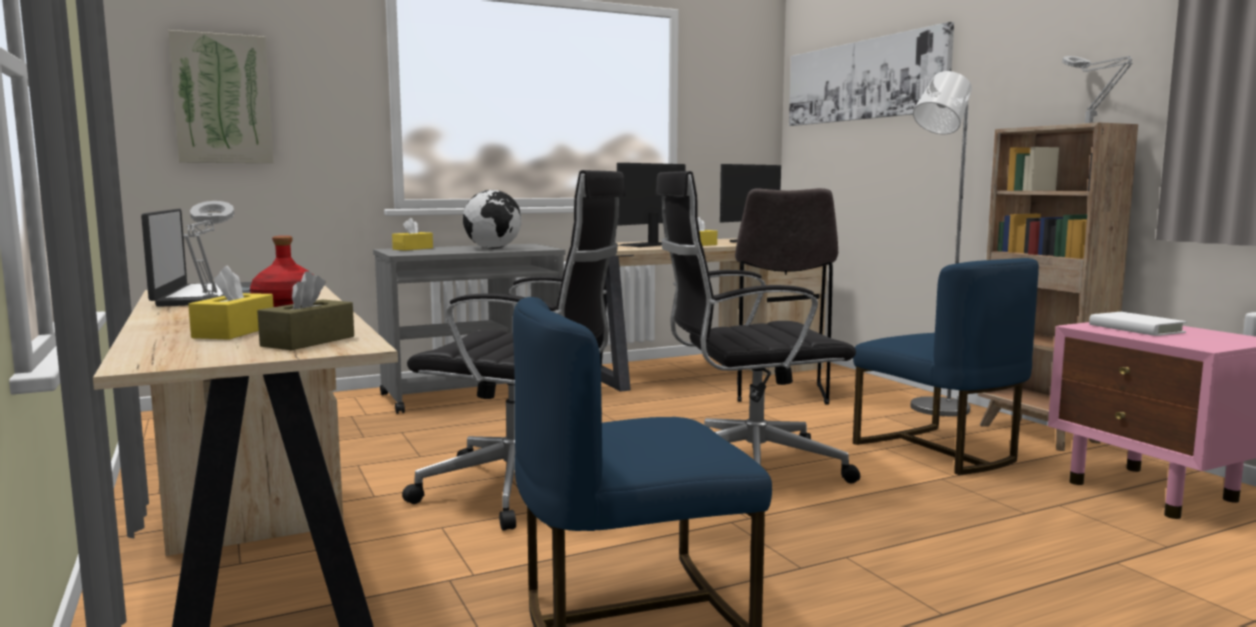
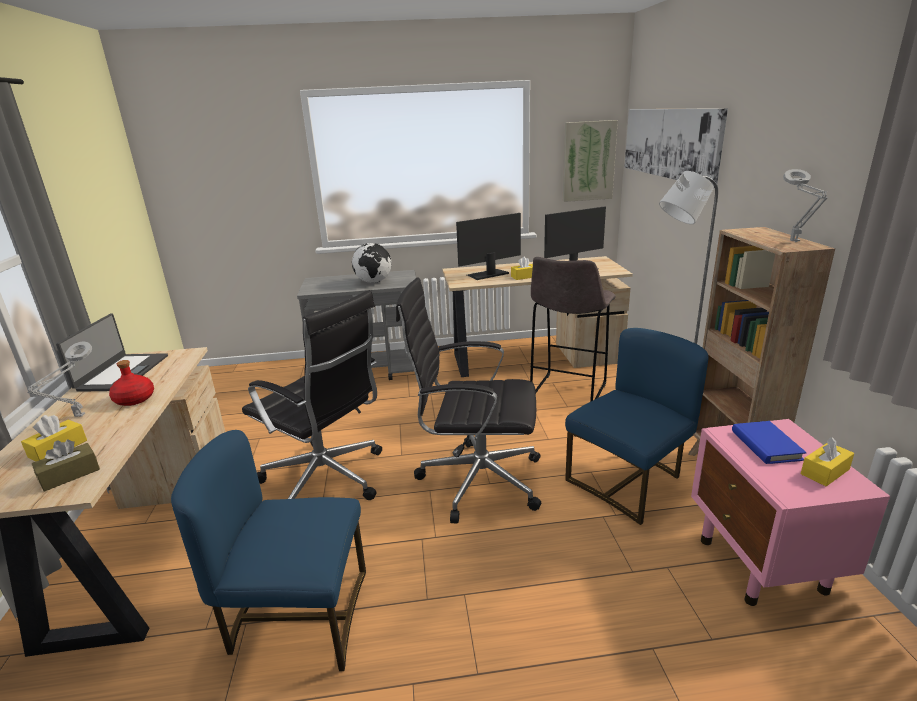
camera: 20 degrees right, 15 degrees up
picture [168,30,274,163] -> picture moved to [563,120,618,202]
yellow tissue box [392,218,433,251] -> yellow tissue box moved to [801,437,854,486]
blue chair [853,258,1039,475] -> blue chair turned 120 degrees counterclockwise [565,328,709,525]
white book [1089,312,1187,336] -> blue book [732,421,807,464]

